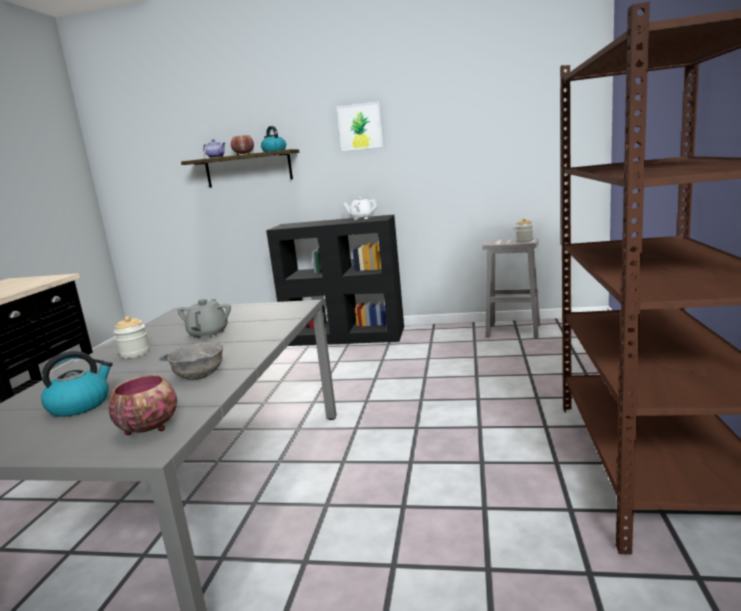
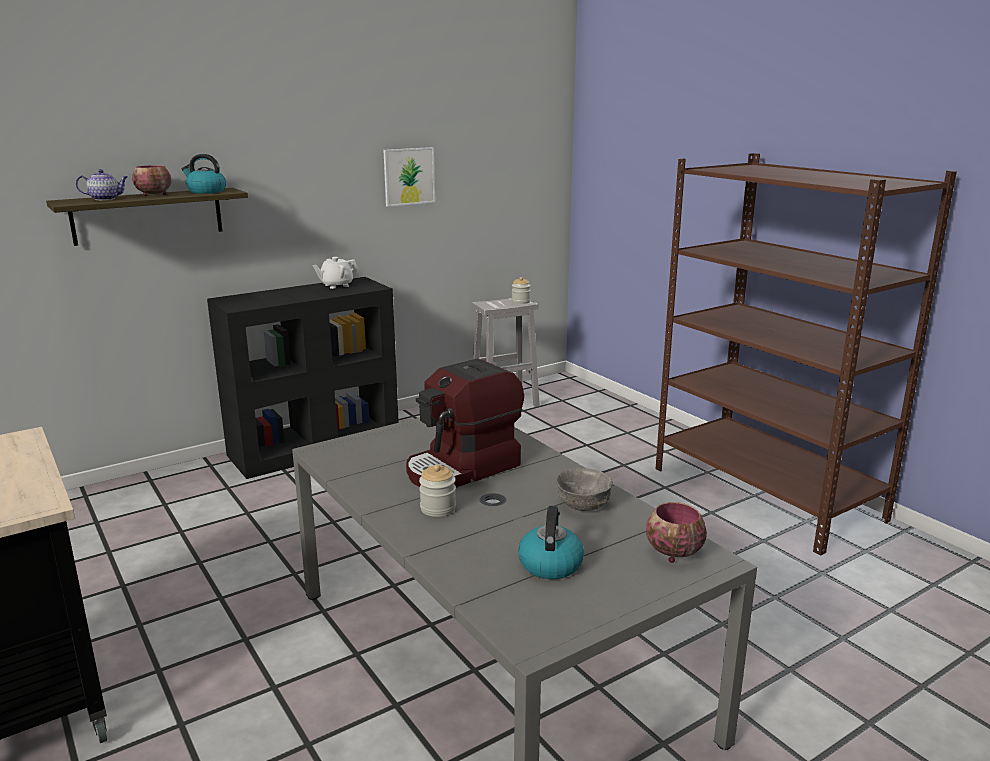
camera: 45 degrees left, 5 degrees up
grey teapot [177,299,231,340] -> coffee machine [406,359,524,488]
picture [337,102,384,151] -> picture moved to [383,147,435,207]

